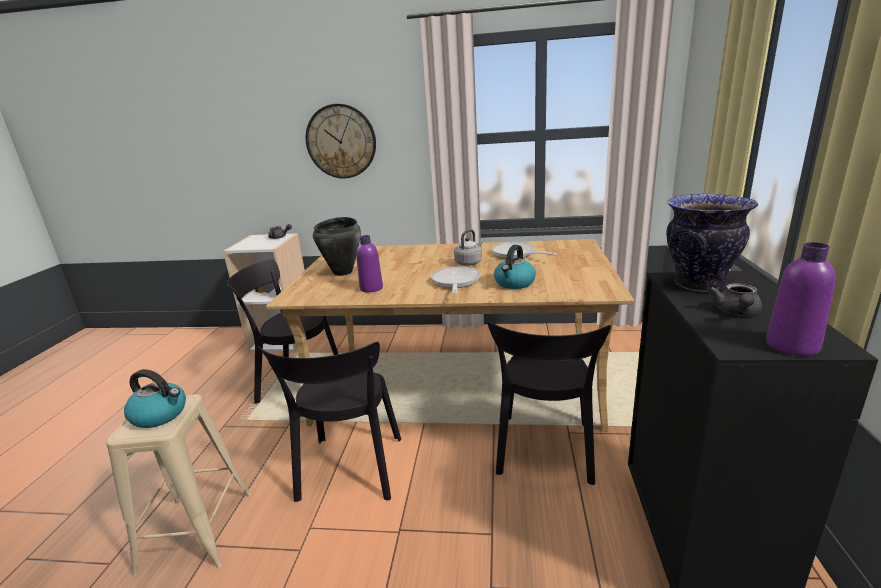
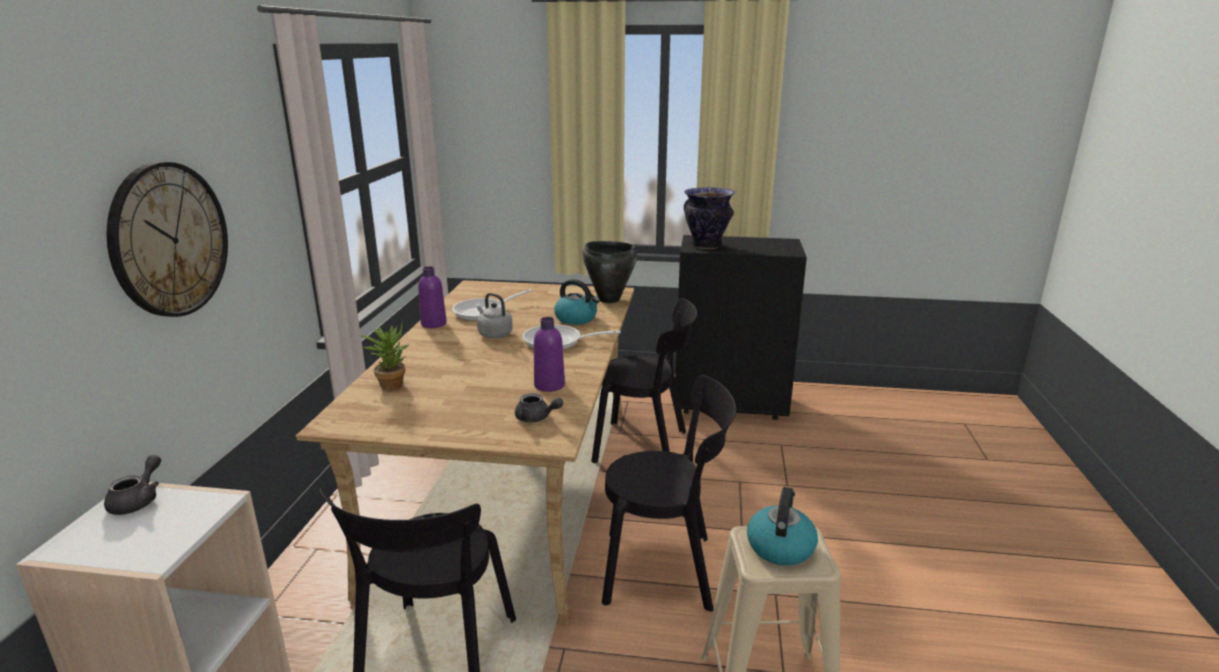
camera: 90 degrees left, 0 degrees up
black cooking pot [313,217,361,276] -> black cooking pot moved to [582,241,637,303]
grey teapot [708,283,762,316] -> grey teapot moved to [515,393,563,422]
purple bottle [766,242,836,356] -> purple bottle moved to [418,266,447,328]
none -> potted plant [360,322,410,390]

